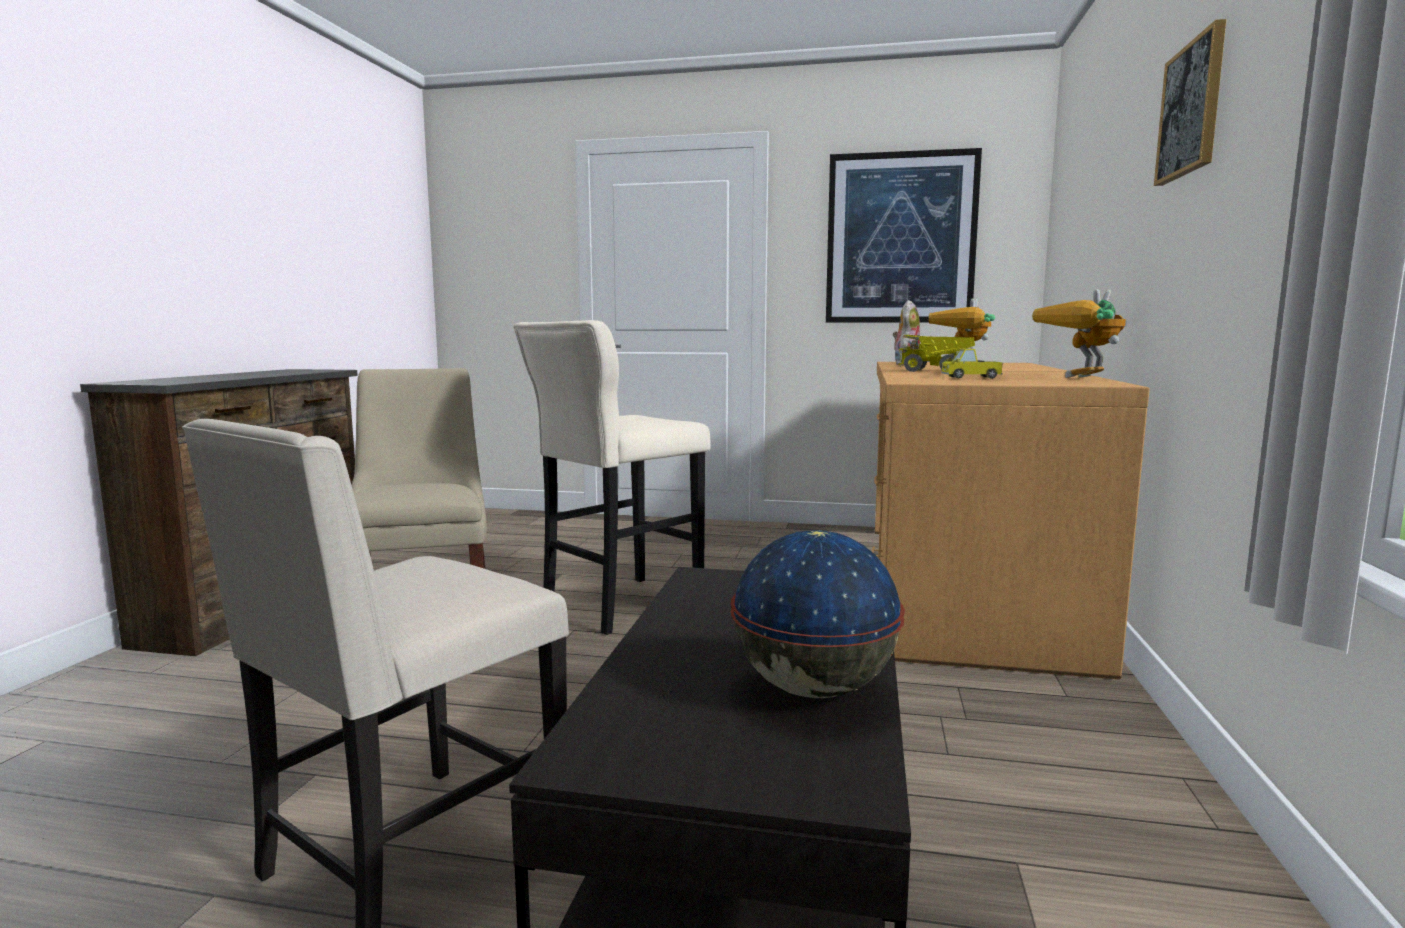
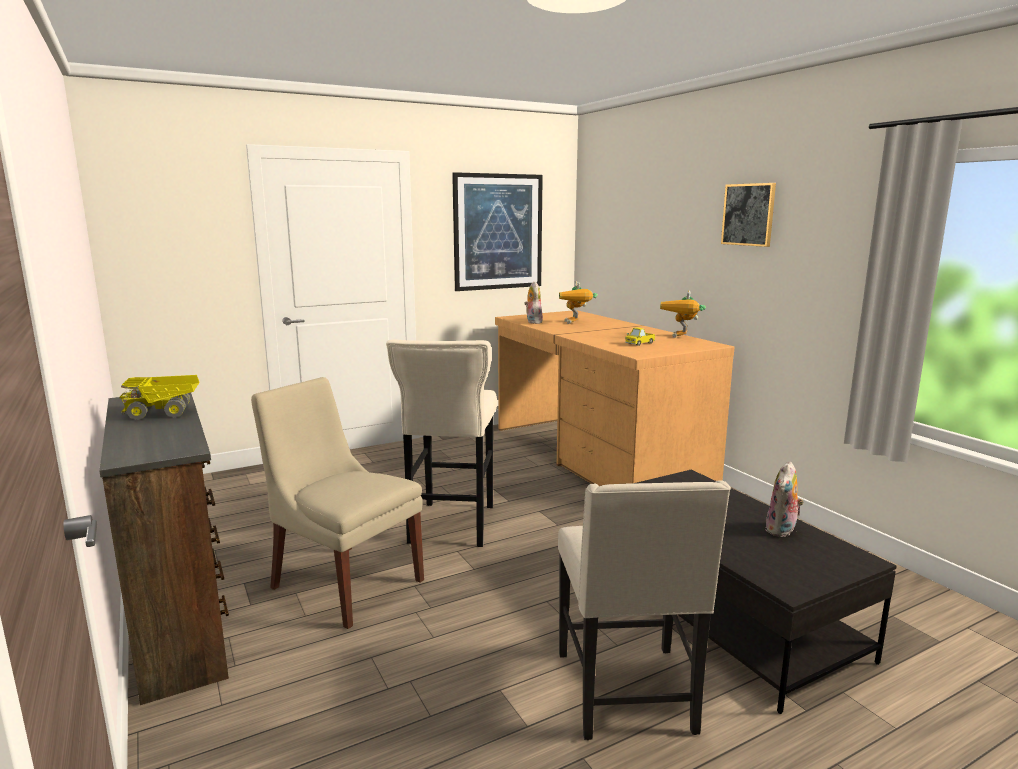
camera: 40 degrees left, 5 degrees up
globe [730,530,905,698] -> plush toy [766,461,804,537]
toy truck [898,335,975,372] -> toy truck moved to [119,375,199,420]

